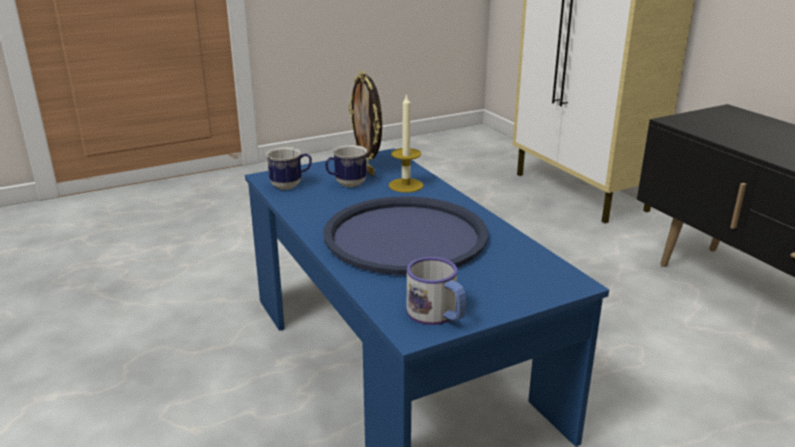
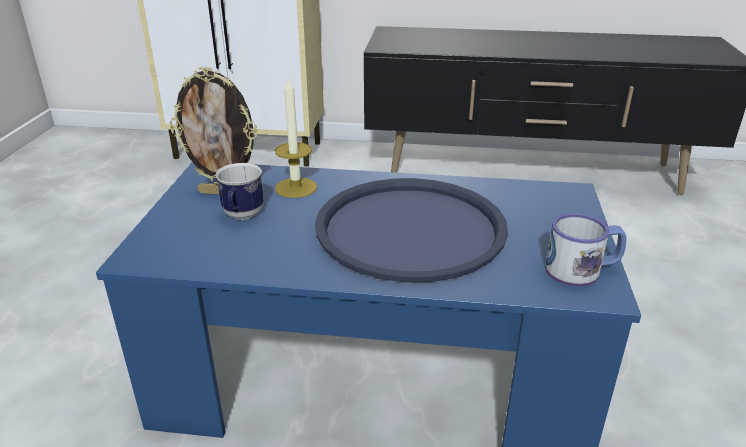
camera: 55 degrees left, 5 degrees up
mug [266,147,312,190] -> none

